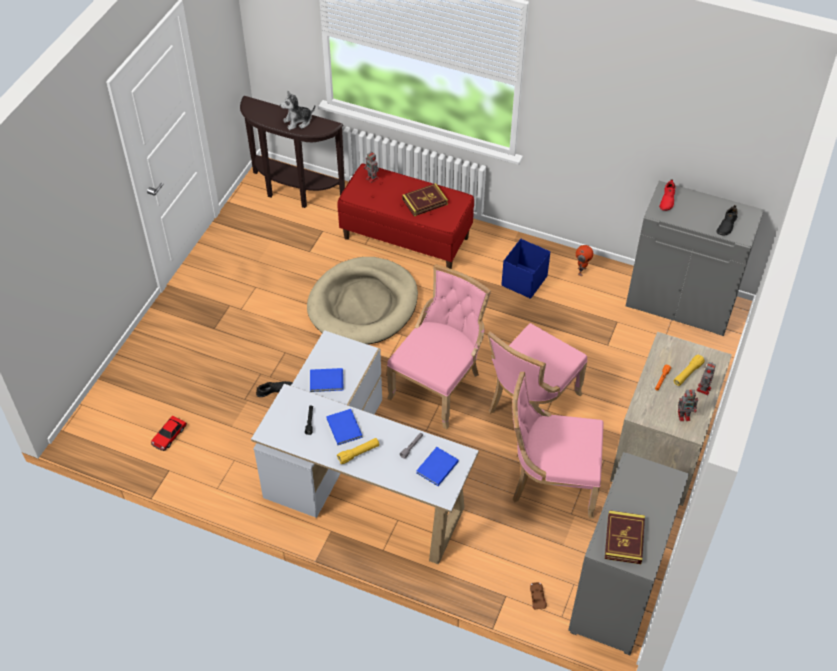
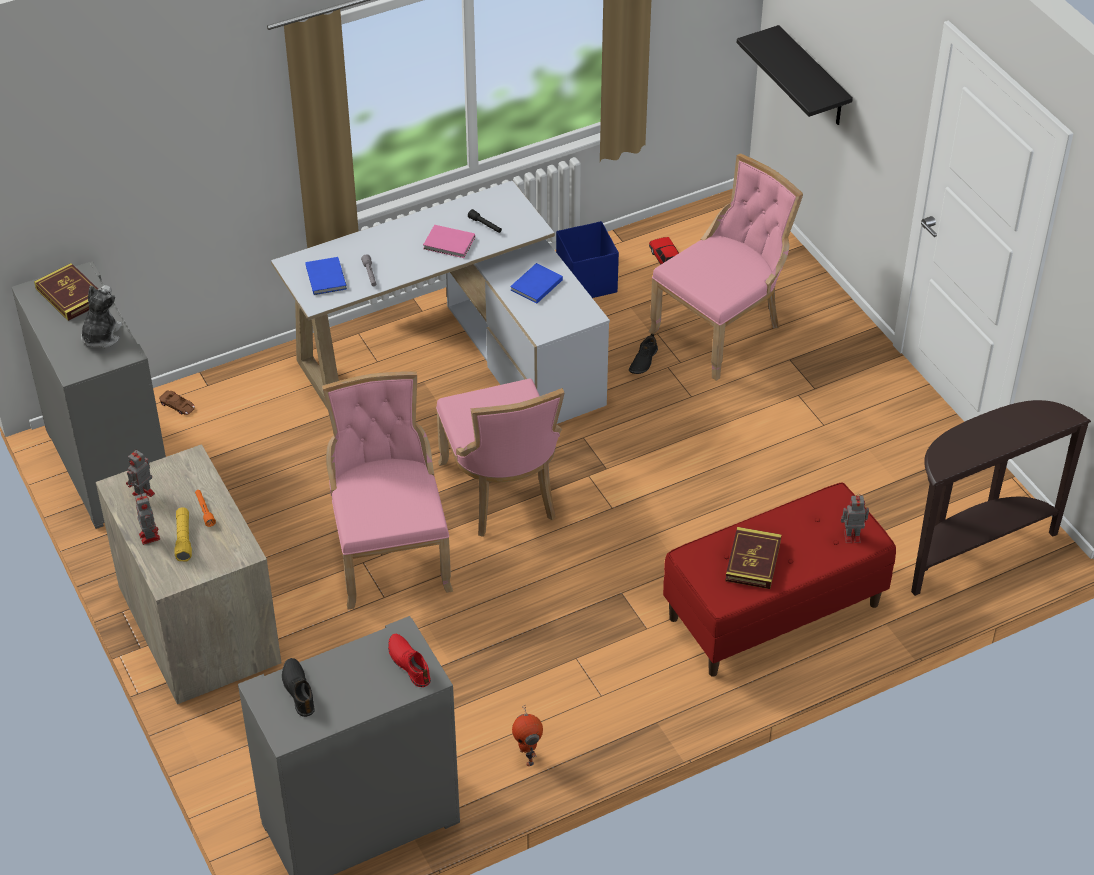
camera: 130 degrees right, 5 degrees down
plush toy [280,91,315,130] -> plush toy moved to [81,285,122,348]
beige dog bed [307,257,418,344] -> none
blue book [326,409,363,445] -> pink book [423,225,475,258]
yellow flashlight [337,438,380,464] -> none
blue storage box [501,239,550,299] -> blue storage box moved to [556,221,619,298]
pink chair [512,372,604,519] -> pink chair moved to [648,153,803,381]
none -> black shelf [737,25,853,125]

